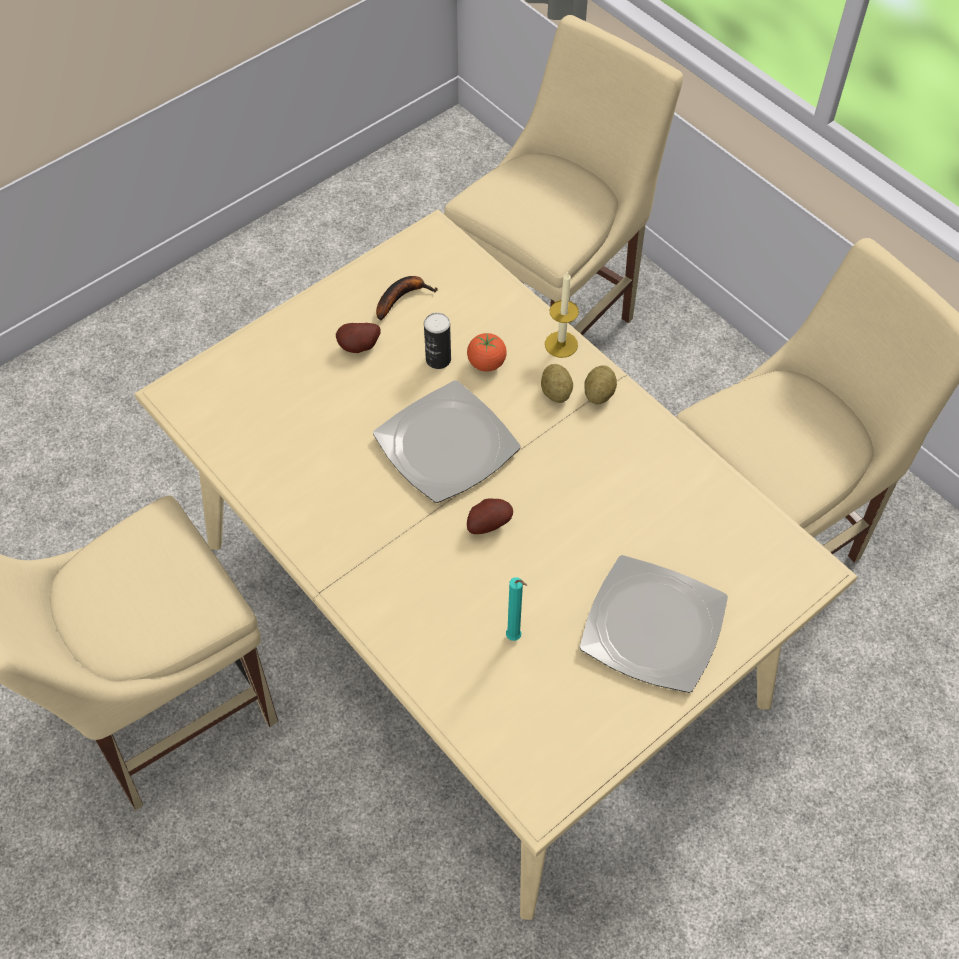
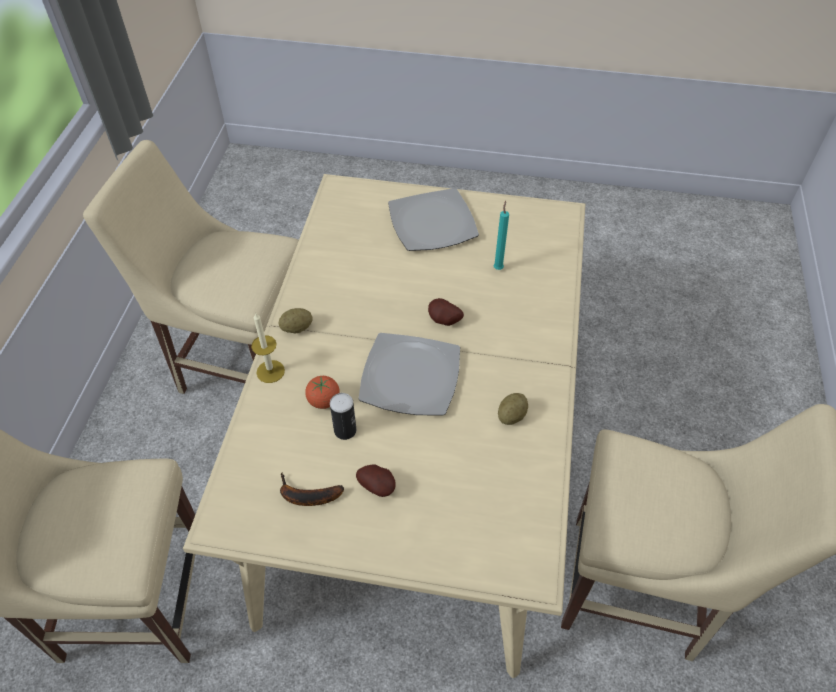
camera: 130 degrees left, 5 degrees down
potato [541,364,573,403] -> potato moved to [498,393,528,425]

